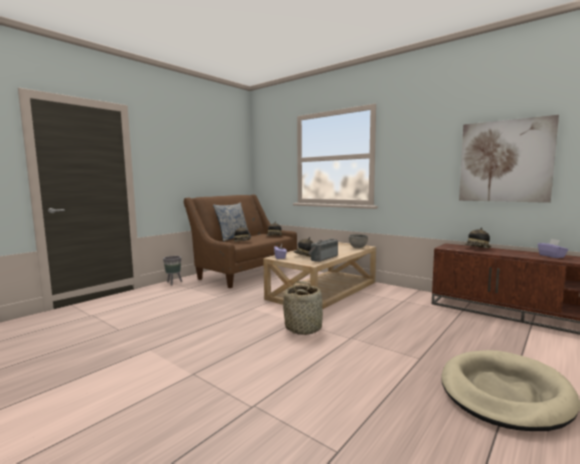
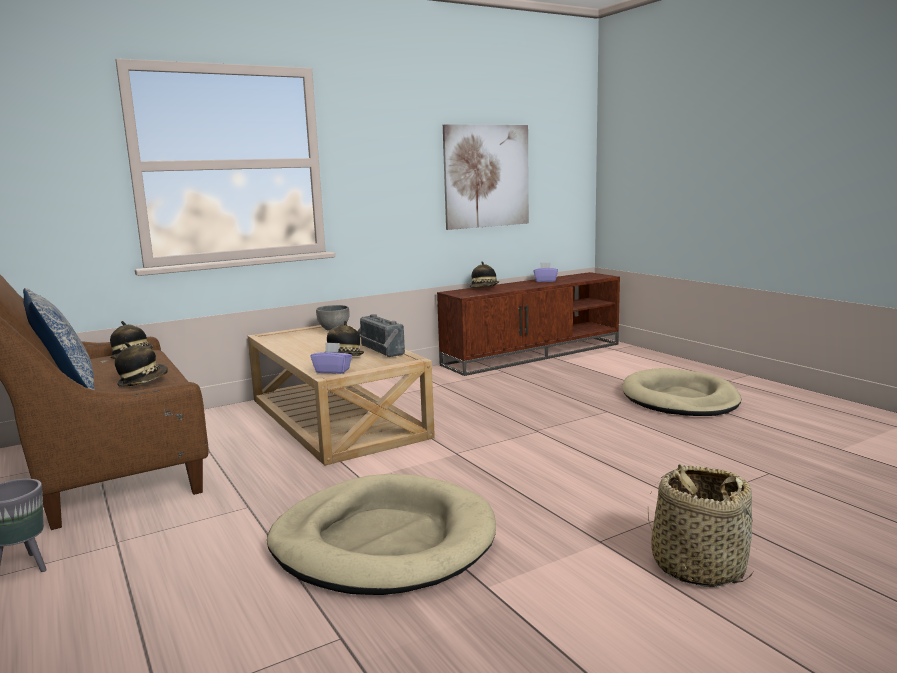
camera: 70 degrees left, 5 degrees up
basket [283,281,323,335] -> basket moved to [648,464,753,587]
none -> beige dog bed [267,474,496,595]

